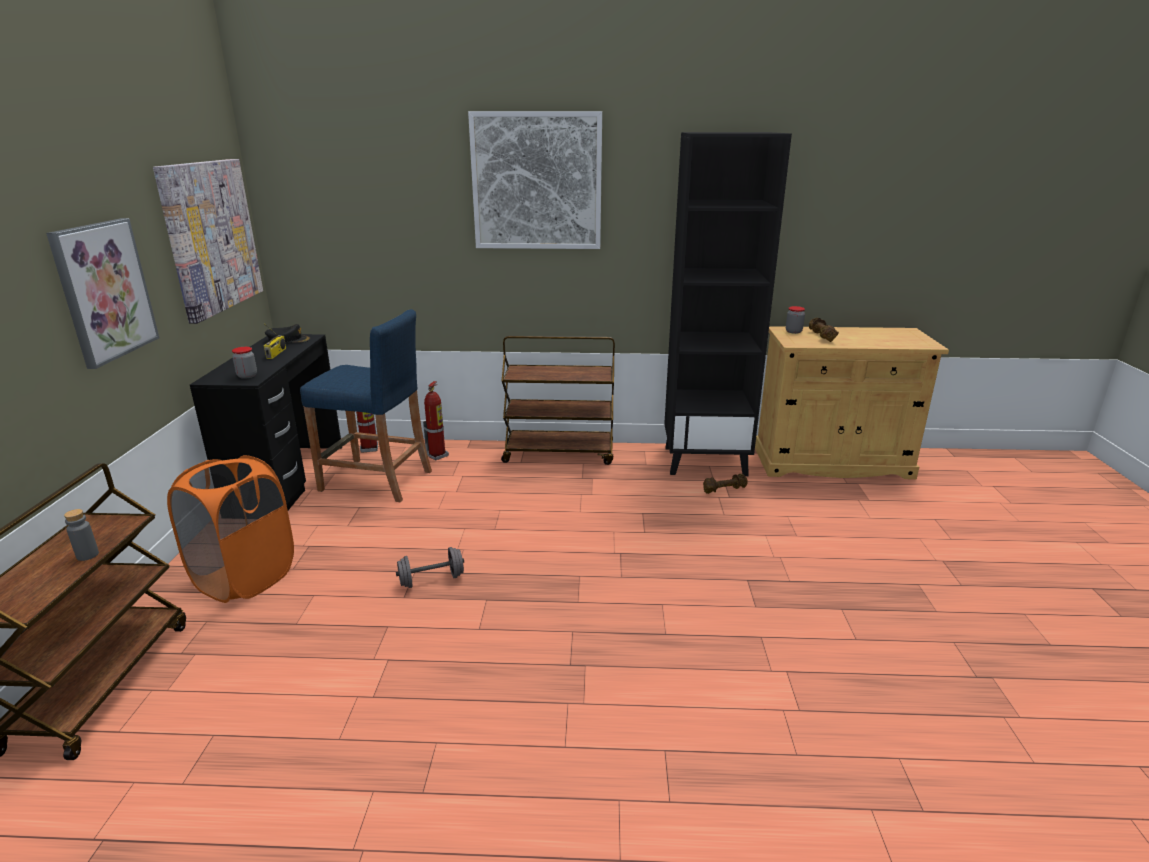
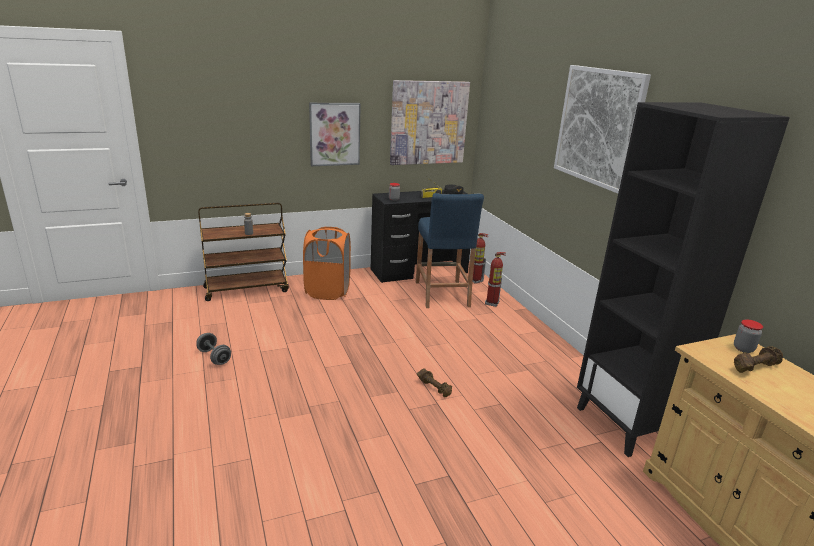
camera: 65 degrees right, 0 degrees up
grey dumbbell [396,547,464,588] -> grey dumbbell moved to [196,333,231,365]
brown cart [501,336,615,465] -> none
brown dumbbell [703,474,748,494] -> brown dumbbell moved to [417,368,452,397]

